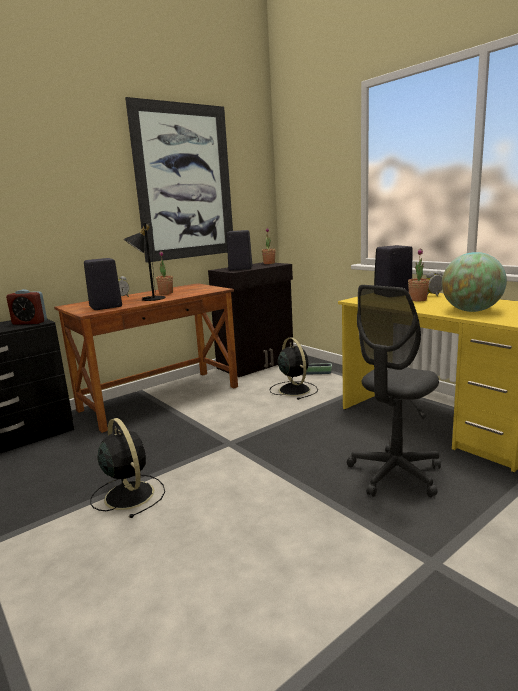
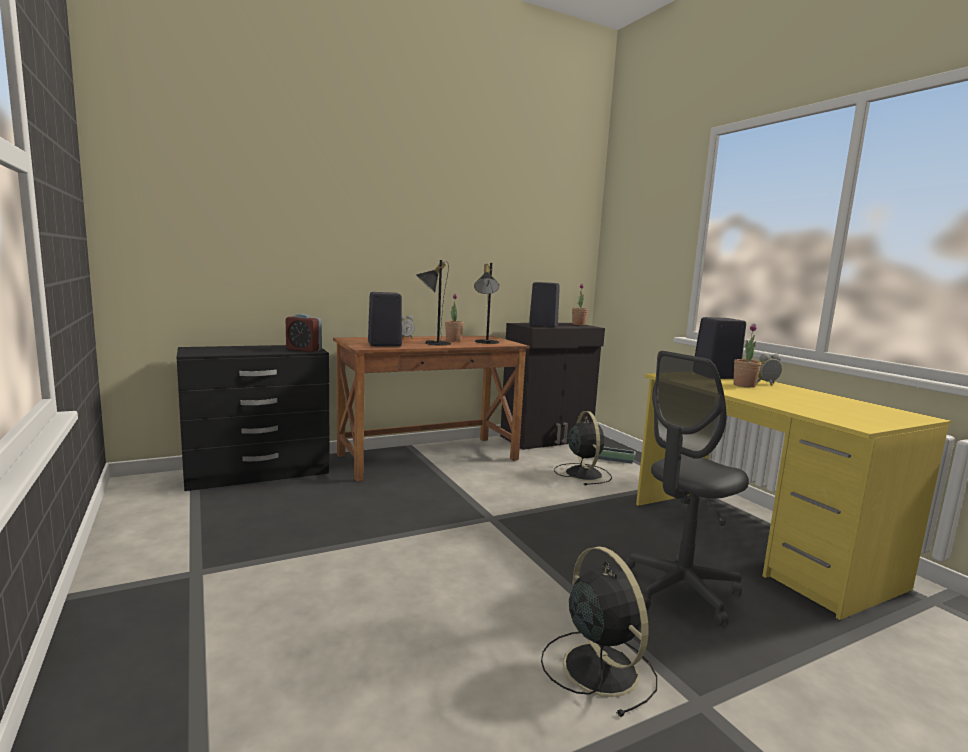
camera: 10 degrees right, 5 degrees down
black fan [90,418,165,518] -> black fan moved to [541,546,657,717]
picture [125,97,233,263] -> none
globe [442,252,507,312] -> none
none -> black table lamp [474,263,499,344]

